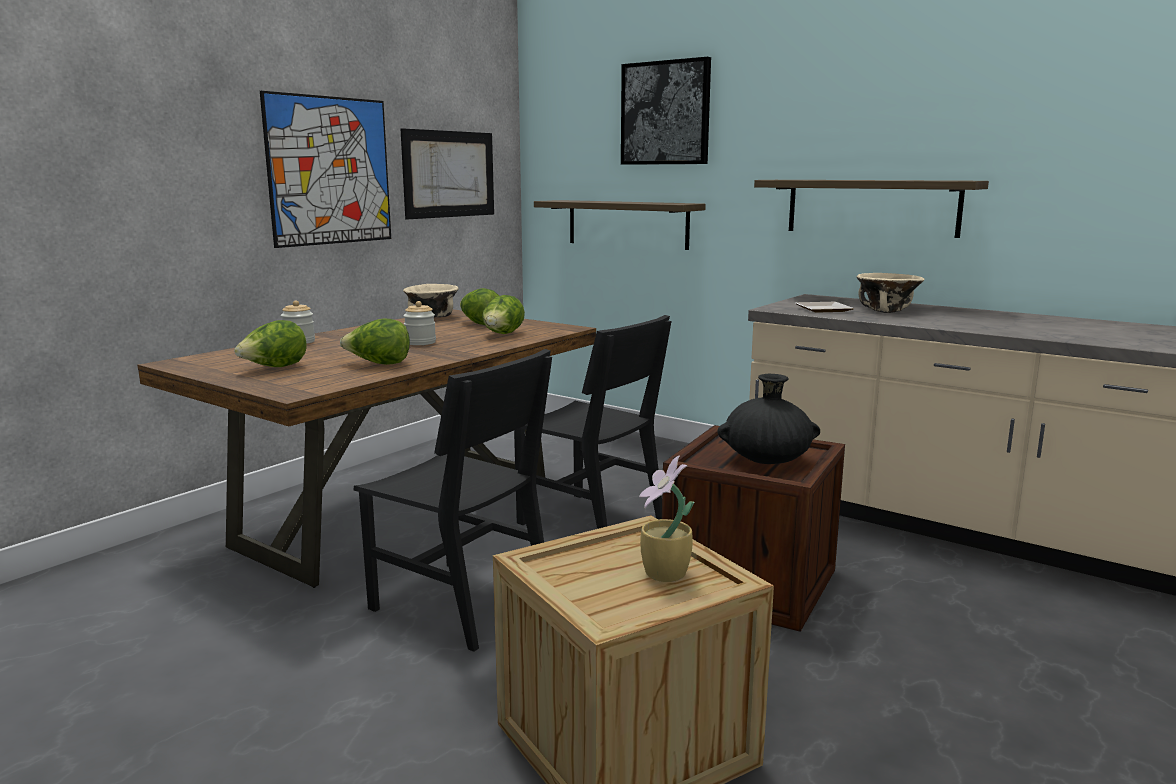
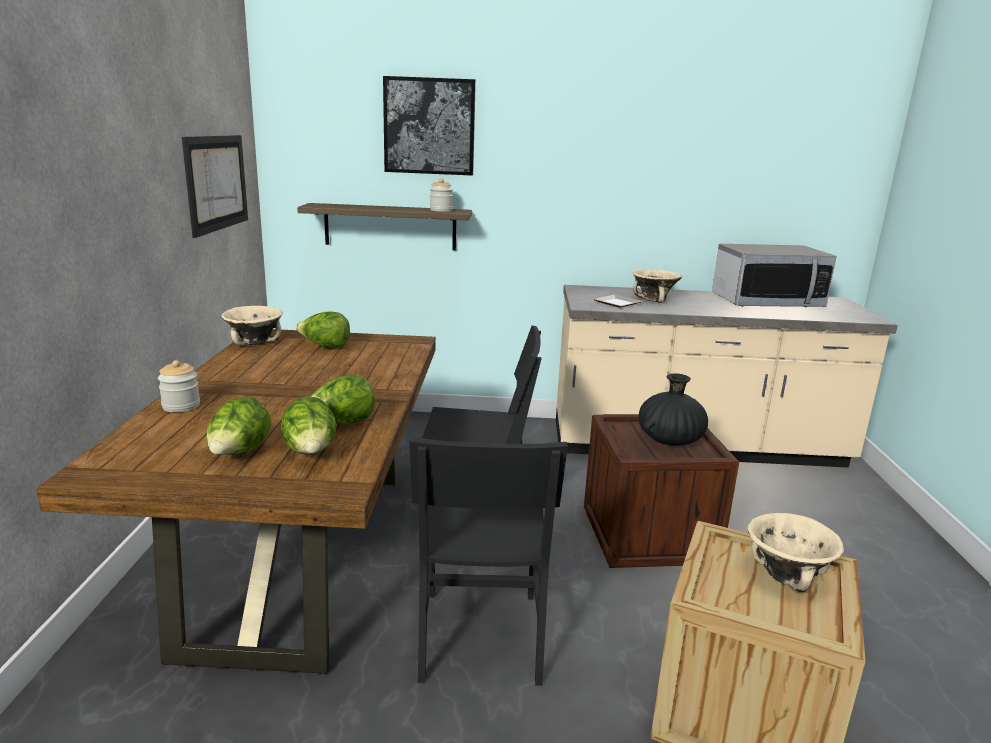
camera: 35 degrees left, 5 degrees up
picture [260,91,391,248] -> none
black chair [354,349,552,652] -> black chair turned 90 degrees clockwise [409,437,568,686]
jar [403,301,436,345] -> jar moved to [430,178,453,212]
lettuce [482,295,525,334] -> lettuce moved to [281,397,337,454]
potted plant [639,455,695,582] -> beige bowl [747,513,844,592]
shelf [754,180,989,238] -> none
none -> microwave [712,244,837,307]

